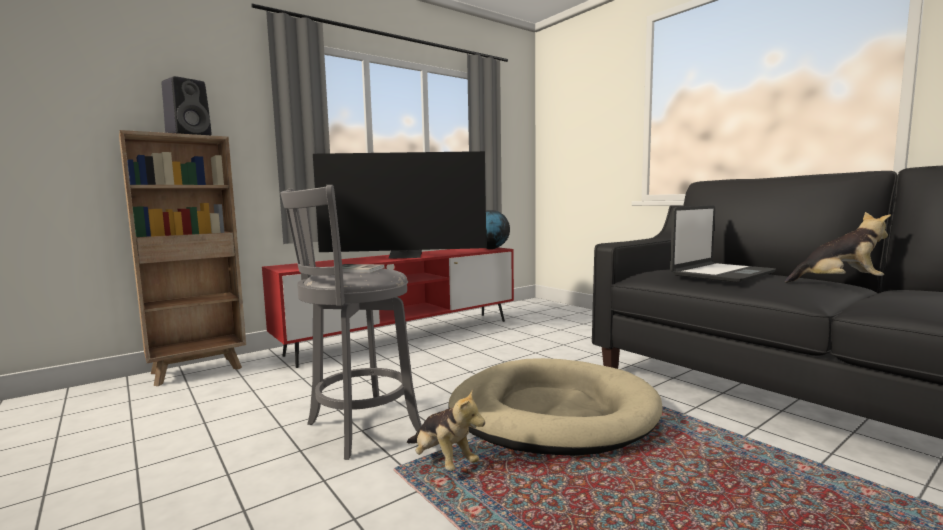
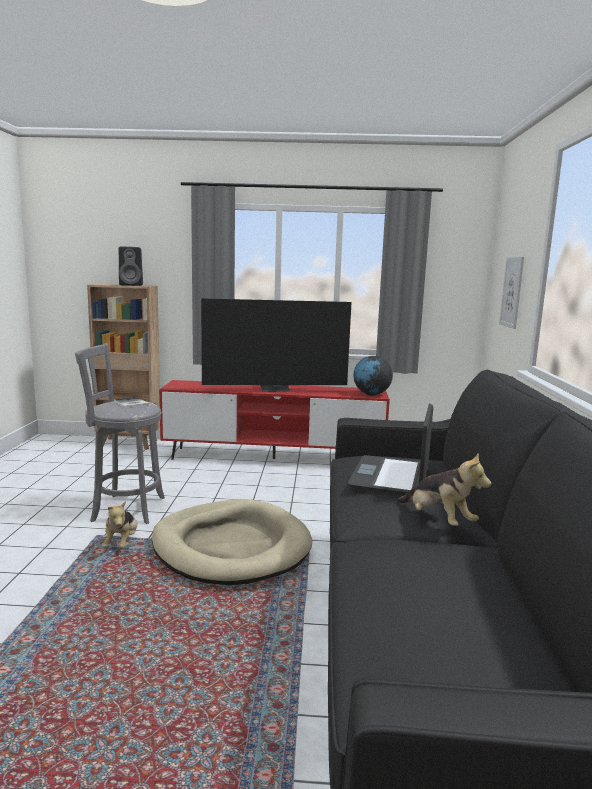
camera: 40 degrees right, 5 degrees up
television [313,151,487,259] -> television turned 45 degrees counterclockwise [201,298,352,392]
laptop [670,205,776,283] -> laptop turned 105 degrees clockwise [348,403,433,495]
none -> picture [499,257,524,329]

